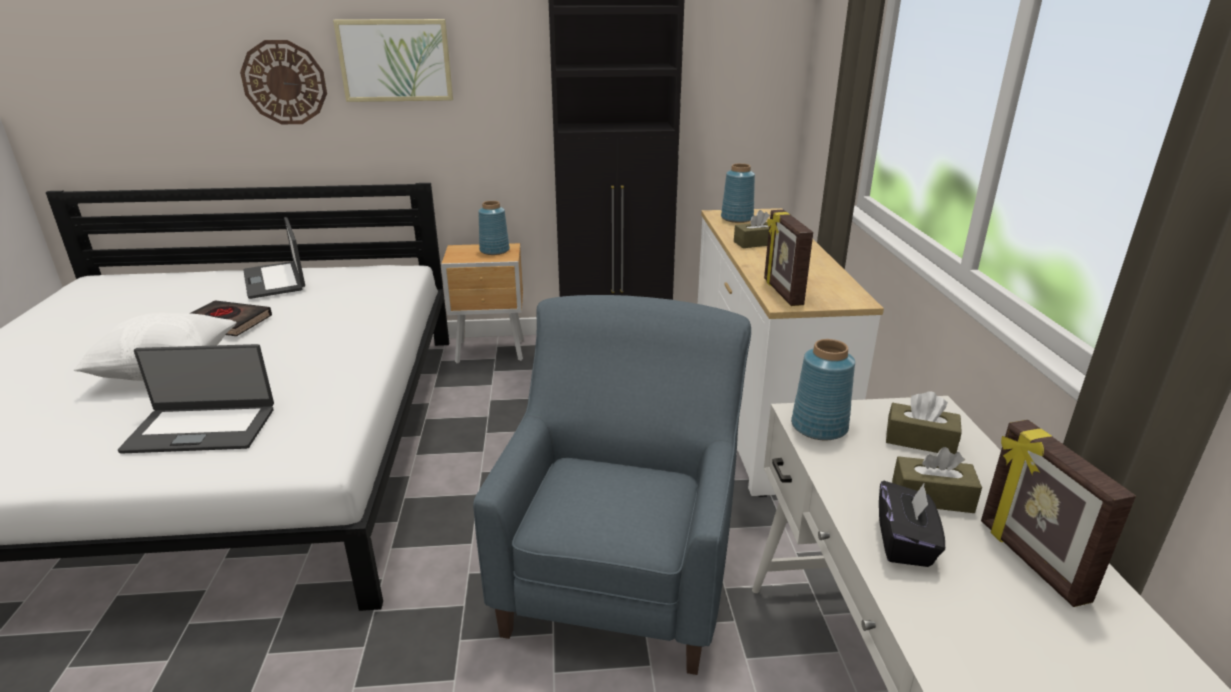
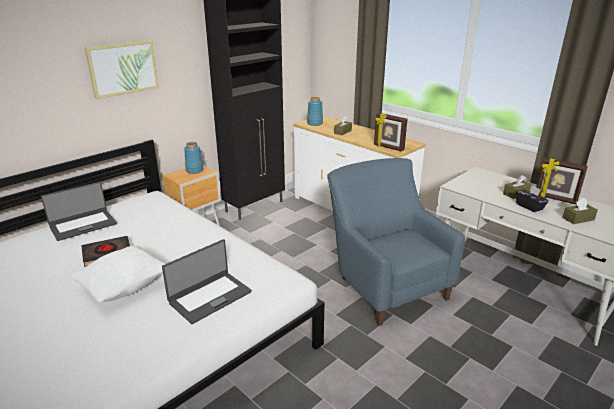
camera: 40 degrees left, 0 degrees up
wall clock [240,40,327,124] -> none
laptop [243,217,305,299] -> laptop turned 60 degrees counterclockwise [41,182,117,241]
blue vase [791,339,855,440] -> none
brown tissue box [886,391,962,454] -> brown tissue box moved to [562,198,598,224]

